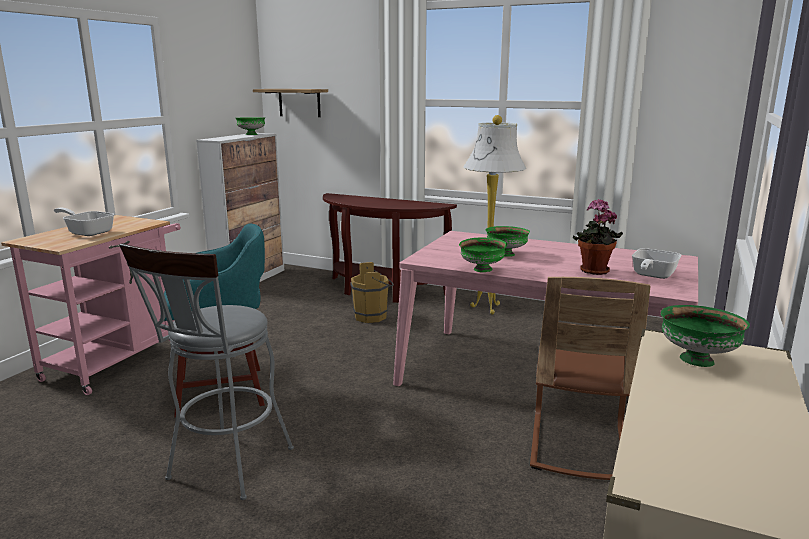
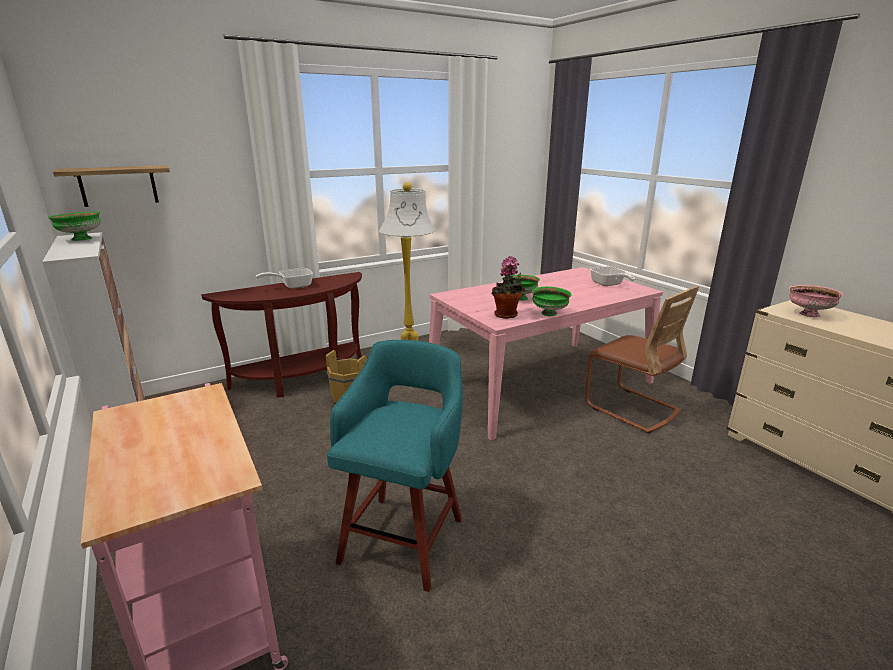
camera: 55 degrees left, 5 degrees up
frying pan [54,208,114,236] -> frying pan moved to [256,268,313,289]
grey stool [119,243,294,500] -> none
potted plant [573,199,623,275] -> potted plant moved to [491,256,525,319]
green bowl [661,305,750,367] -> pink bowl [789,285,843,317]

